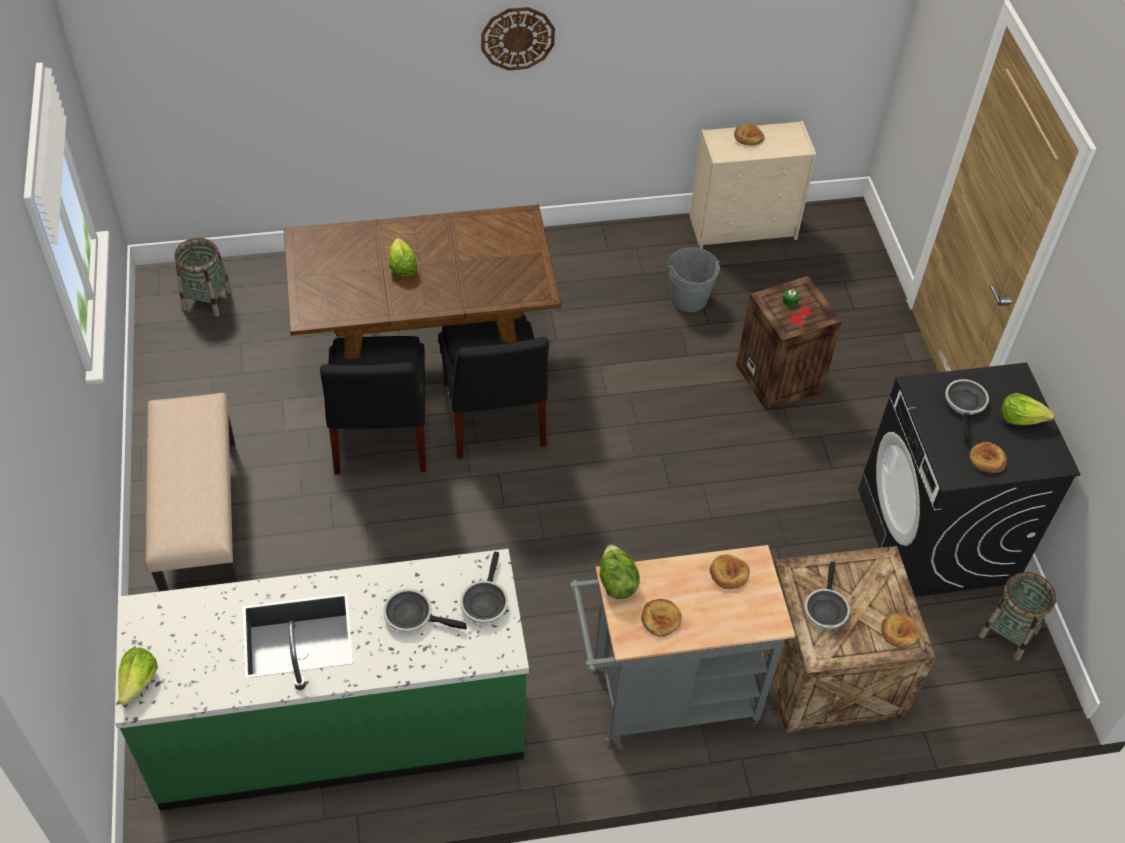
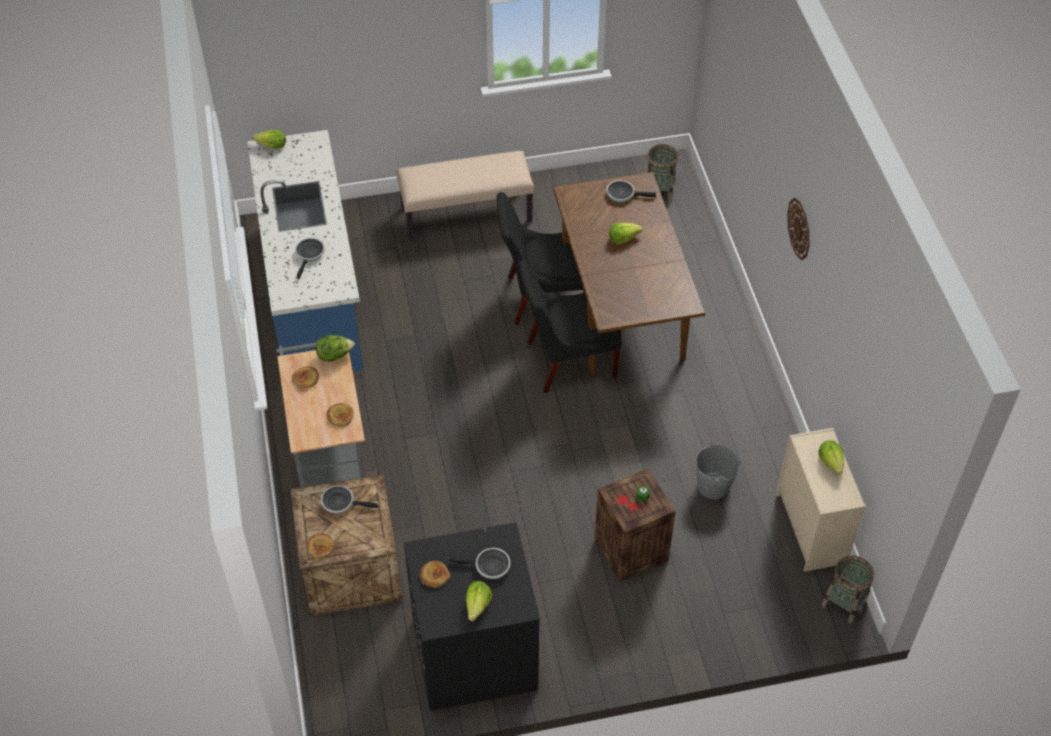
camera: 90 degrees right, 0 degrees up
green counter [115,549,529,811] -> blue counter [247,130,363,372]
frying pan [460,552,508,623] -> frying pan moved to [606,180,656,203]
bread [734,124,765,146] -> lettuce [818,440,844,475]
basket [979,572,1056,661] -> basket moved to [822,556,874,623]

